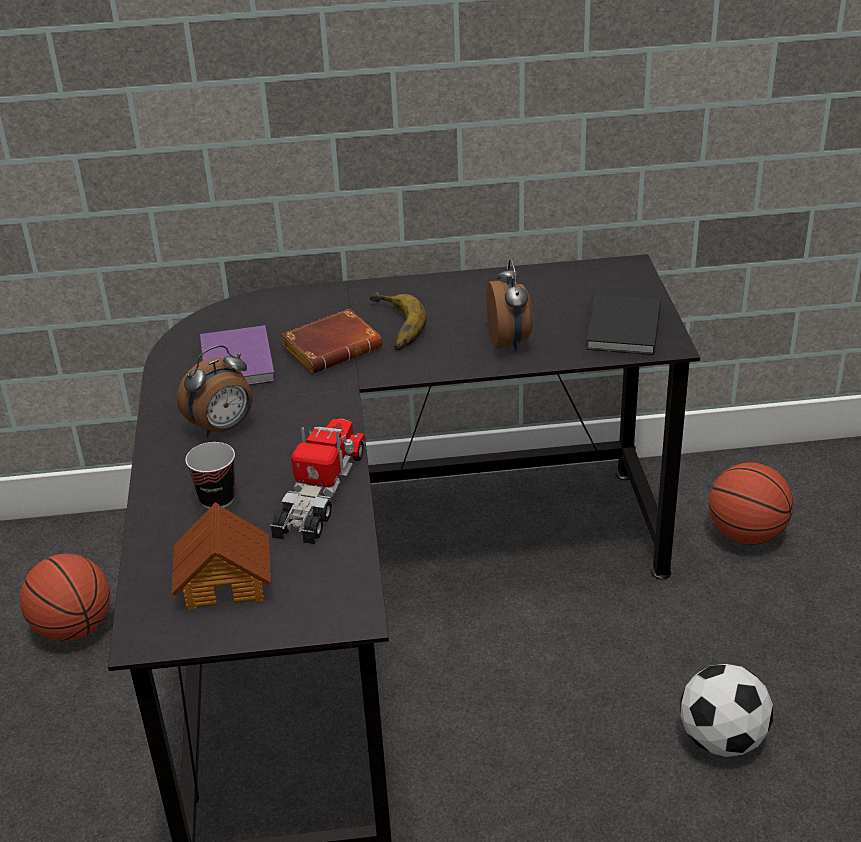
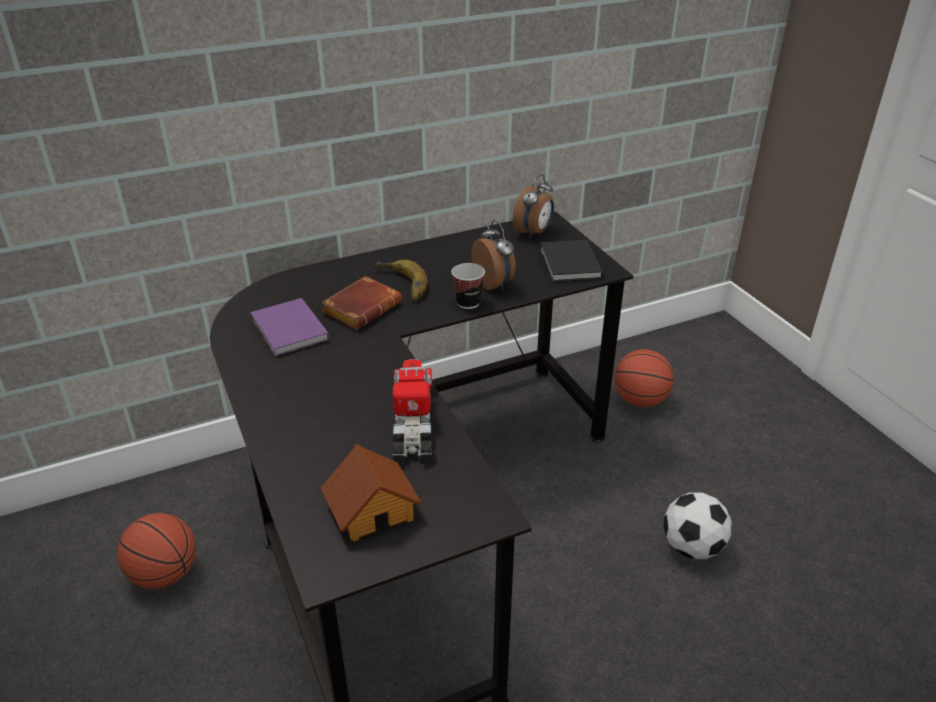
camera: 20 degrees left, 0 degrees up
alarm clock [177,345,253,437] -> alarm clock moved to [513,174,554,238]
cup [185,442,235,509] -> cup moved to [451,263,485,309]

